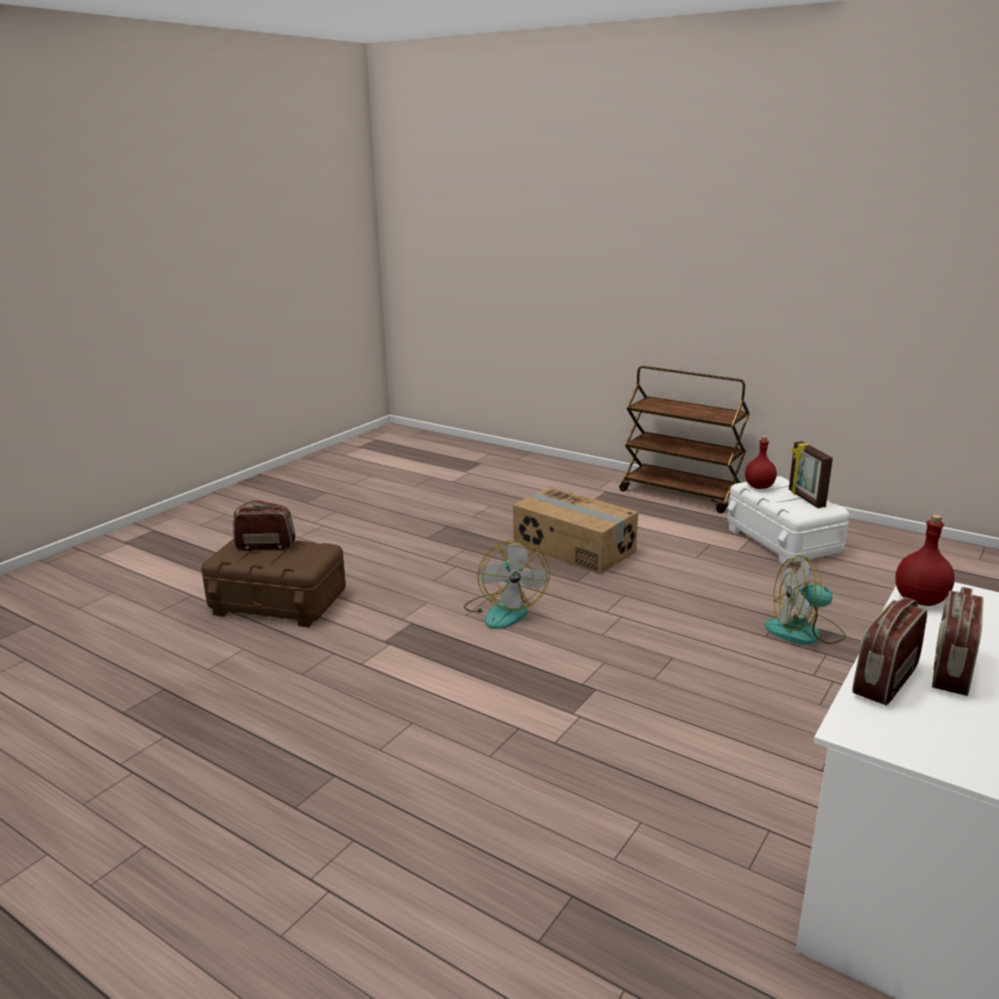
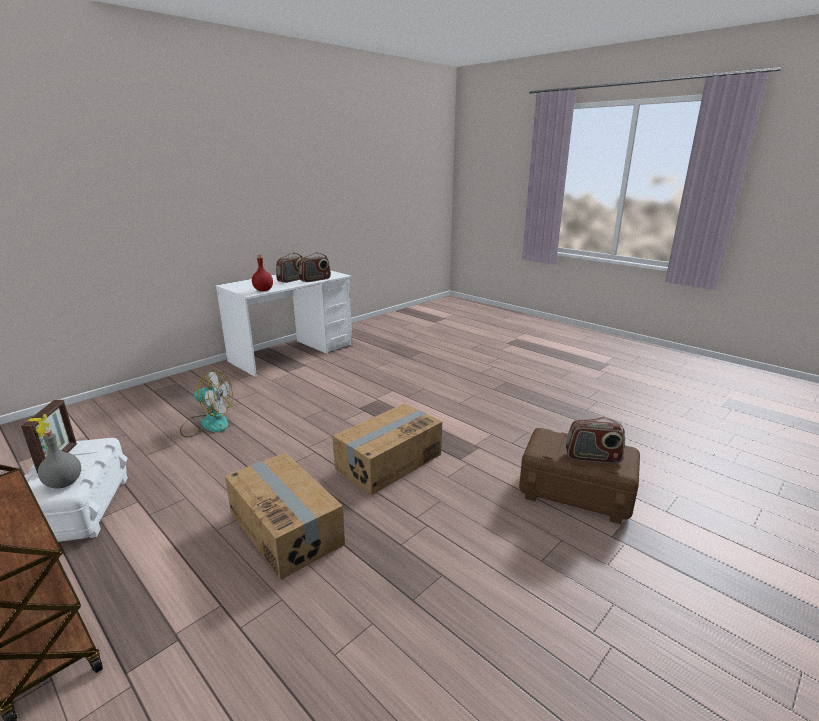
camera: 170 degrees left, 0 degrees up
fan [464,540,550,629] -> cardboard box [332,404,442,495]
red bottle [745,436,777,489] -> grey bottle [38,430,81,488]

